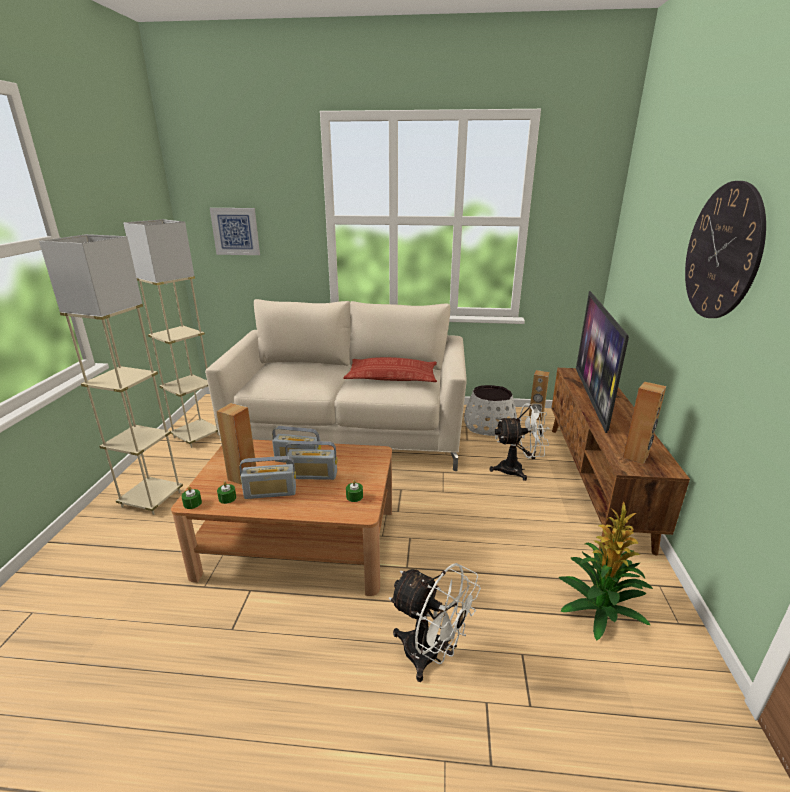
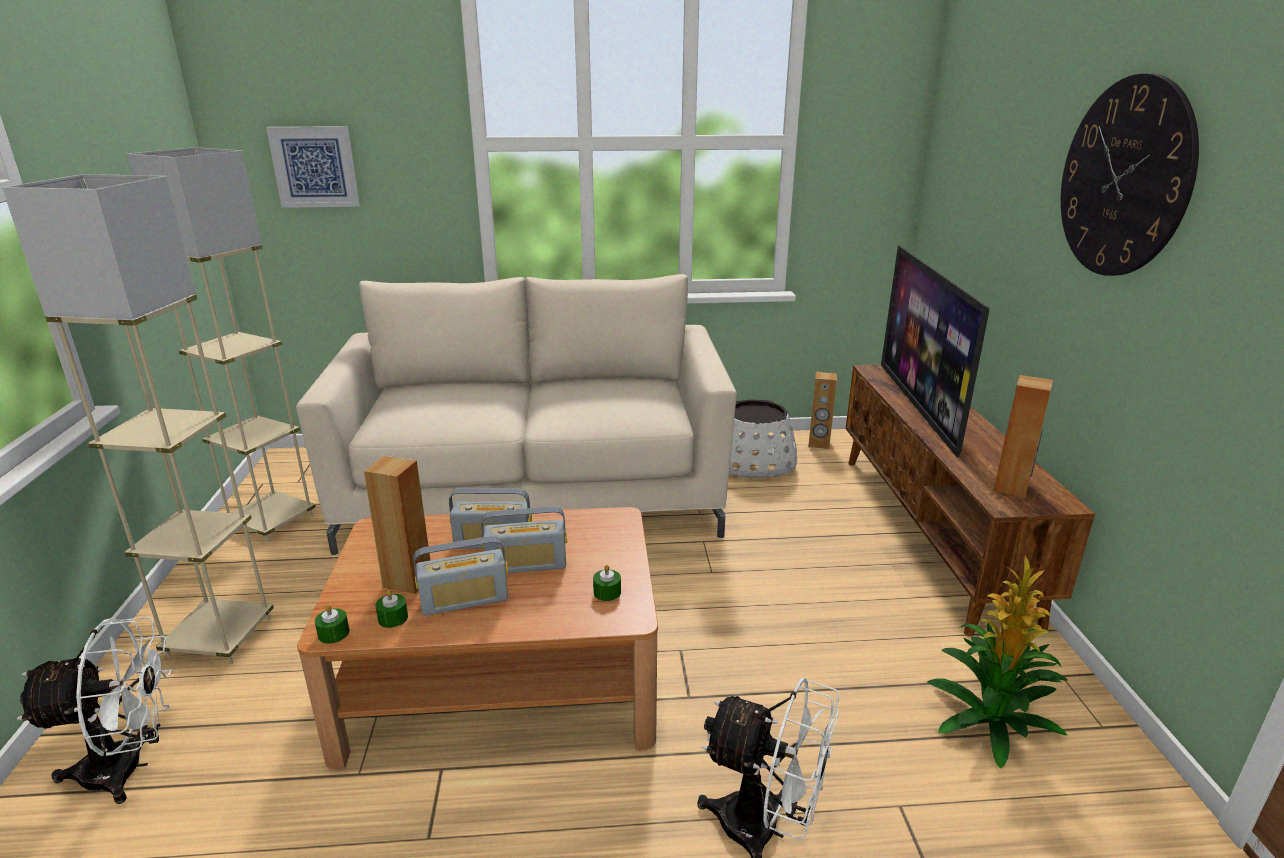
camera: 10 degrees left, 0 degrees up
pillow [343,357,437,382] -> none
white fan [489,403,549,481] -> white fan moved to [17,617,172,804]

